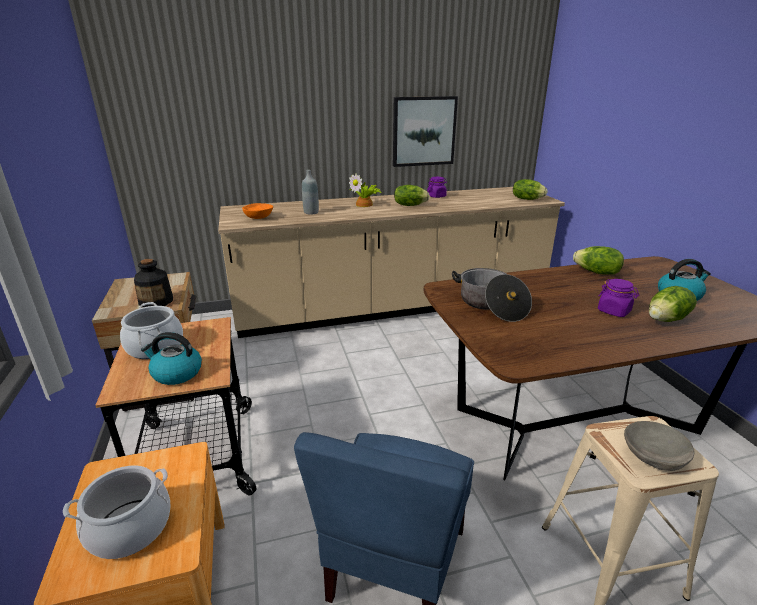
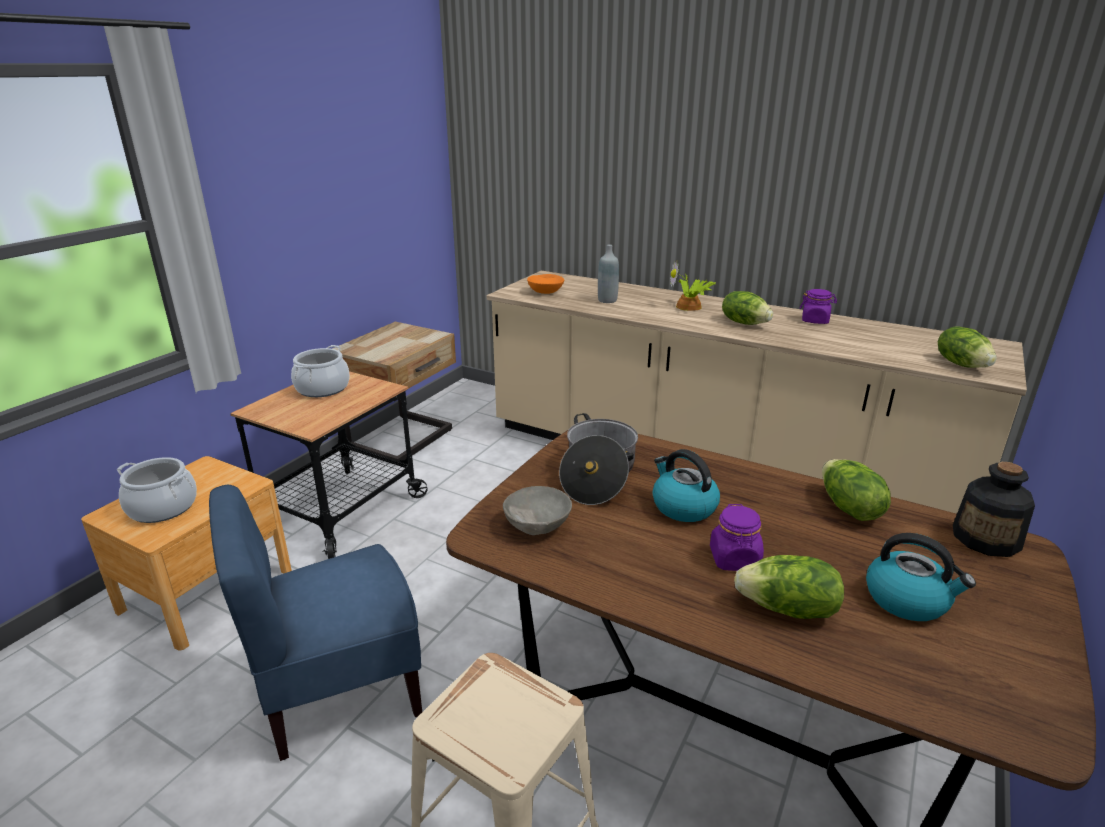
camera: 45 degrees right, 0 degrees up
bottle [134,259,173,307] -> bottle moved to [953,462,1035,557]
kettle [141,332,202,385] -> kettle moved to [652,449,720,522]
picture [393,96,458,167] -> none
grey bowl [624,421,695,471] -> grey bowl moved to [503,486,572,535]

